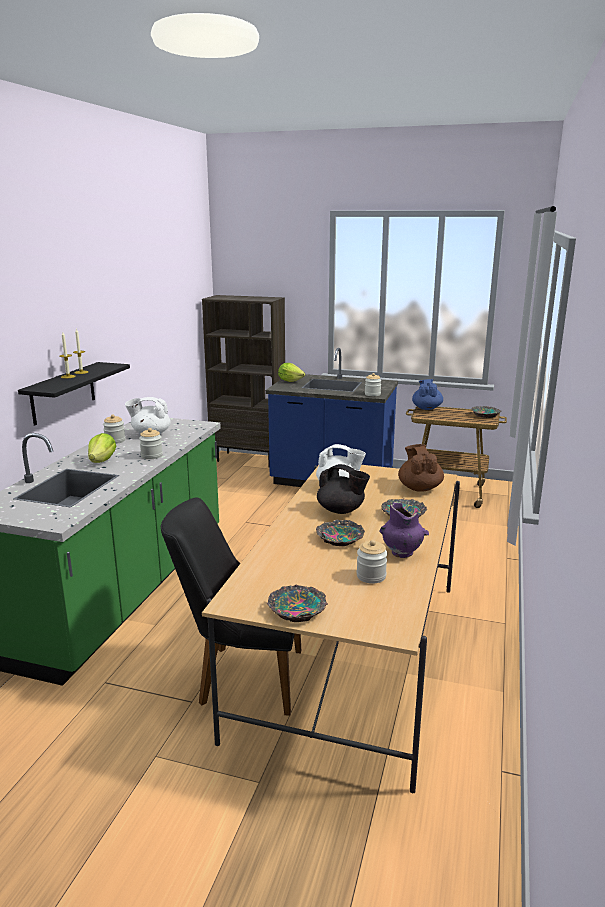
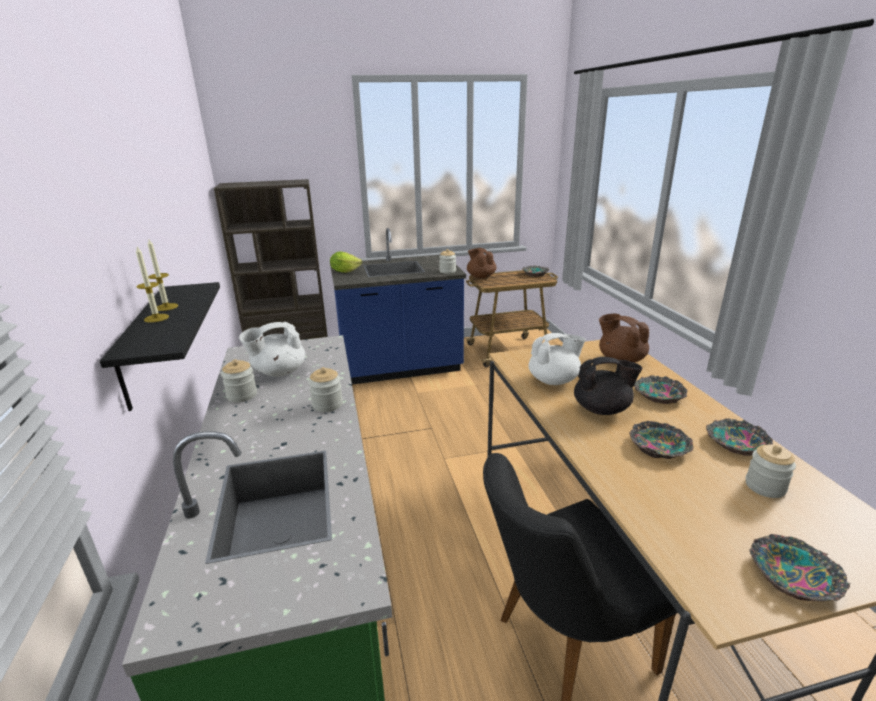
camera: 30 degrees left, 5 degrees up
lettuce [88,433,117,463] -> none
purple vase [379,502,429,558] -> bowl [706,418,773,456]
blue teapot [412,379,443,410] -> brown teapot [467,248,497,279]

